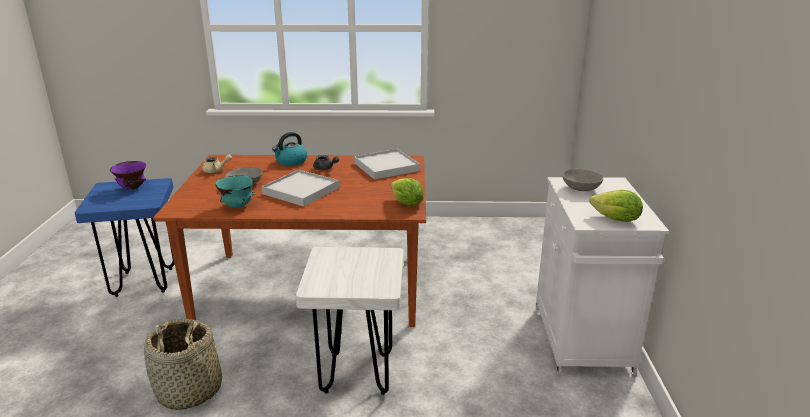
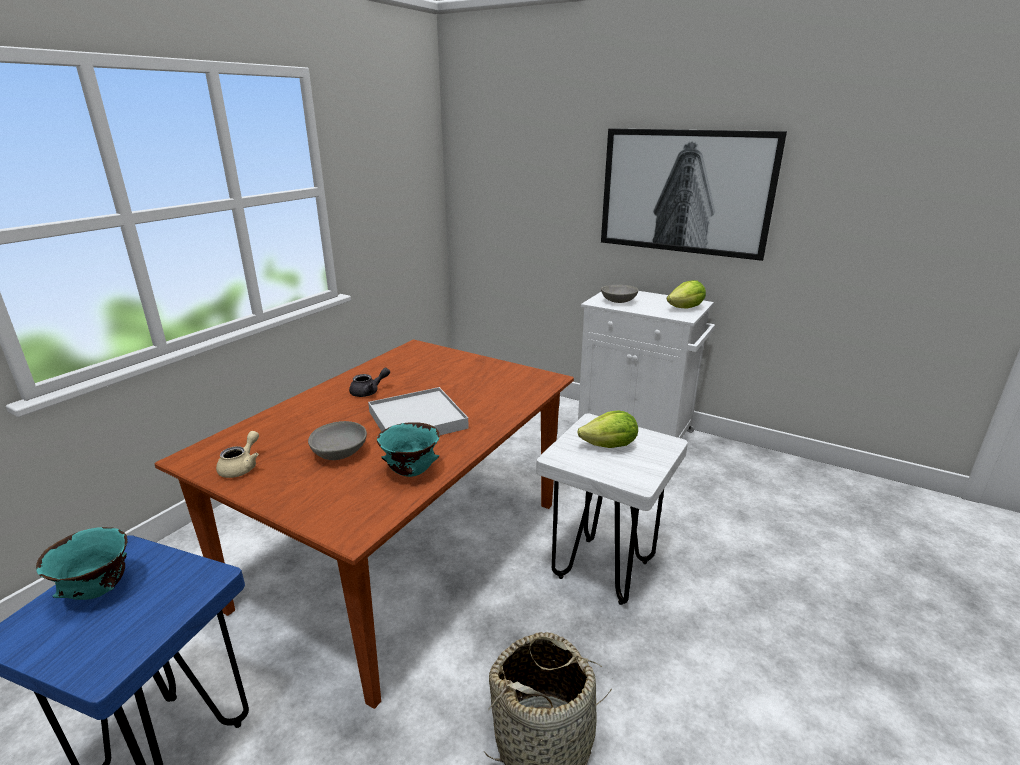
camera: 60 degrees left, 0 degrees up
purple bowl [110,161,146,189] -> turquoise bowl [36,527,128,600]
kettle [272,132,307,166] -> none
white tray [354,149,420,180] -> none
lettuce [391,178,424,206] -> lettuce moved to [577,411,638,448]
none -> picture [601,128,787,261]

